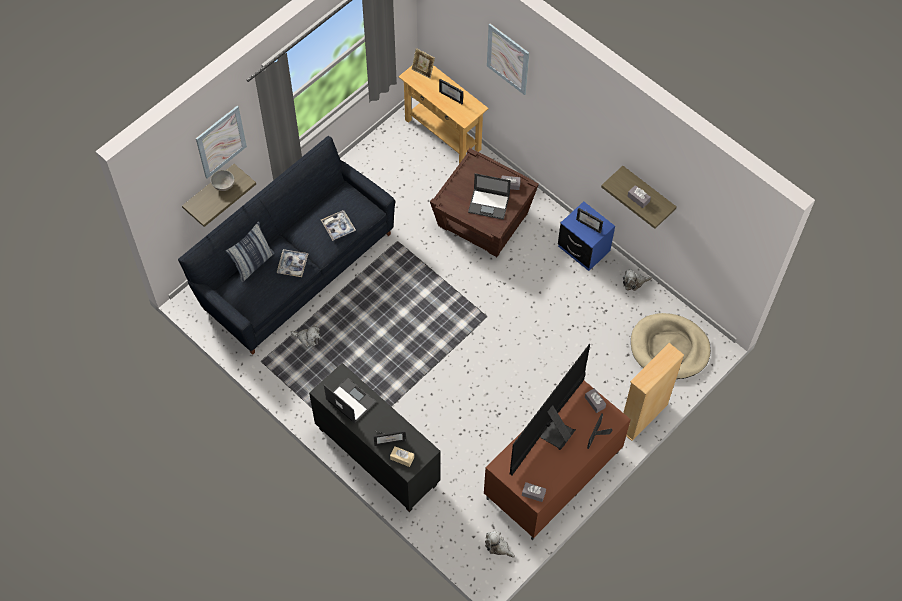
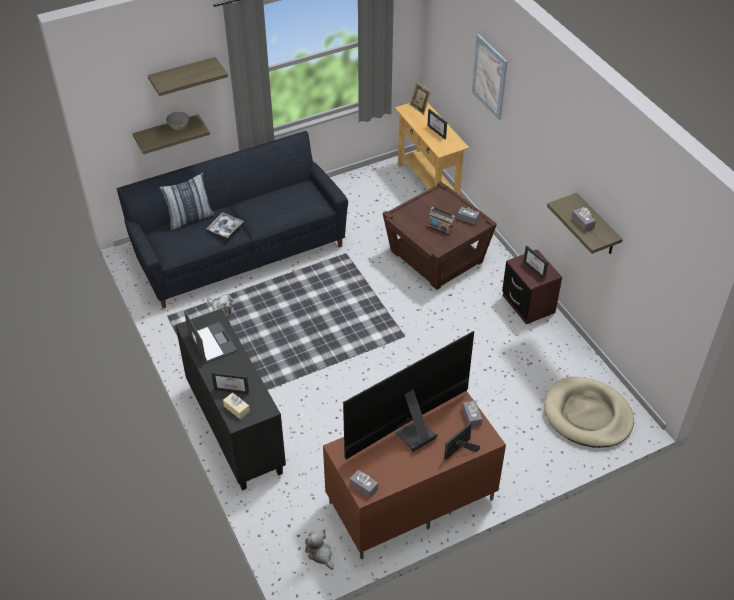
camera: 20 degrees right, 15 degrees down
picture [196,106,247,178] -> shelf [148,57,228,96]
tray [321,210,356,241] -> none
laptop [468,173,511,220] -> radio [429,207,455,235]
blue nightstand [558,201,615,271] -> brown nightstand [502,249,562,324]
plush toy [623,269,652,291] -> none
beige bookcase [623,343,684,441] -> none

